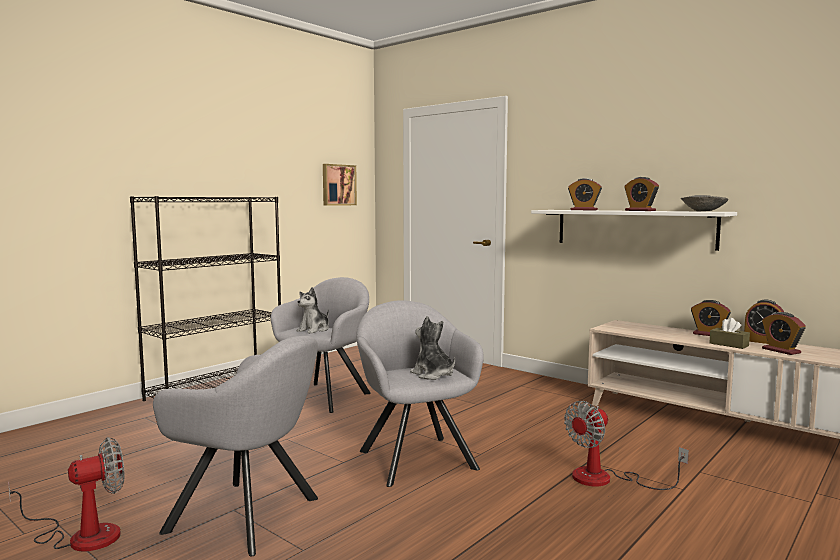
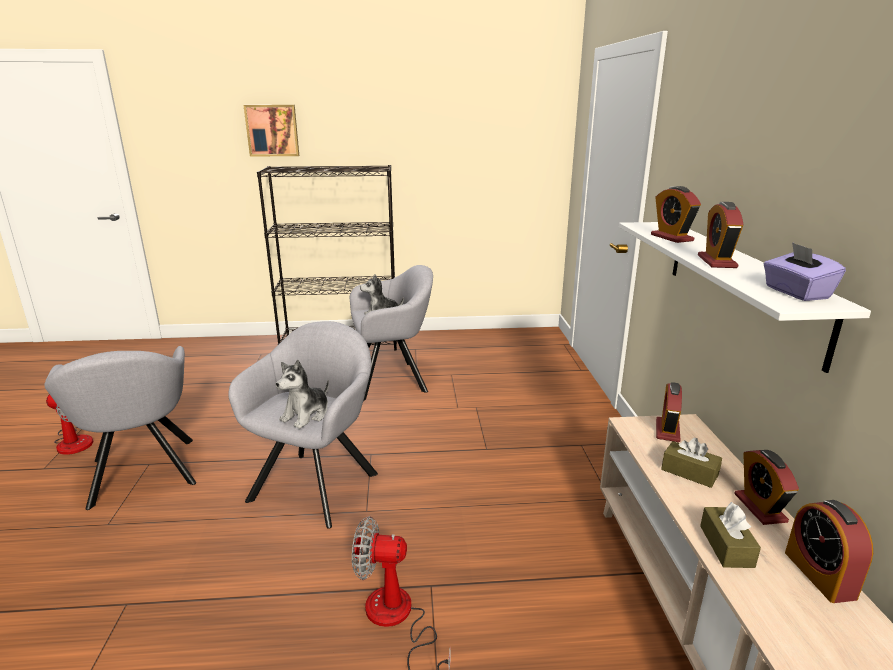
camera: 45 degrees right, 15 degrees up
picture [323,164,357,206] -> picture moved to [244,105,299,157]
plush toy [410,316,455,380] -> plush toy turned 150 degrees counterclockwise [276,360,329,429]
grey bowl [681,195,729,211] -> purple tissue box [764,242,846,301]
alarm clock [762,312,806,355] -> alarm clock moved to [656,382,682,442]
none -> brown tissue box [661,438,722,488]

